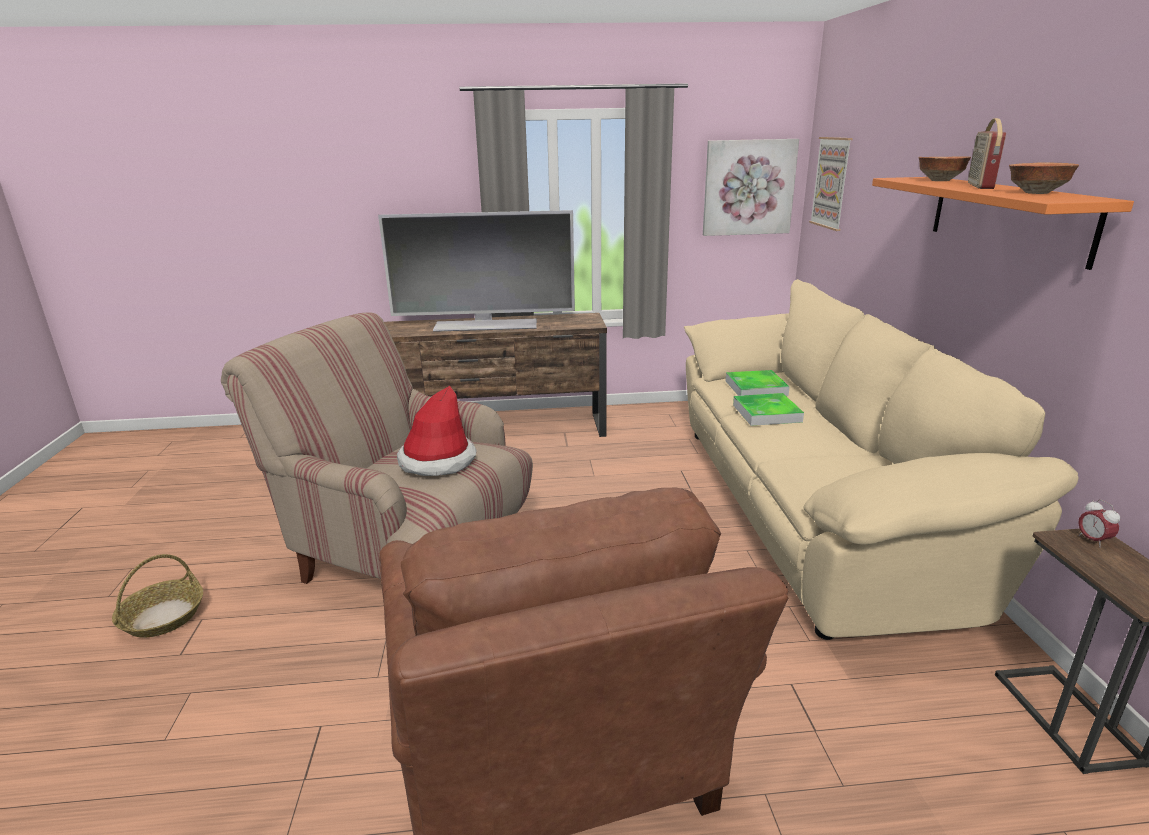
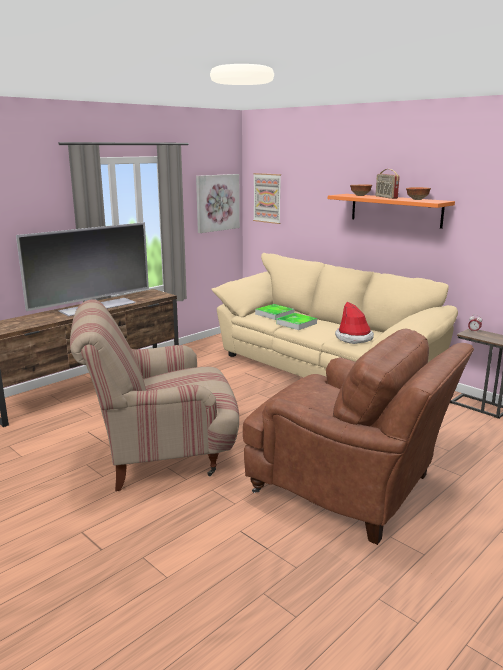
camera: 40 degrees left, 5 degrees down
basket [112,554,203,637] -> none
hat [397,386,477,476] -> hat moved to [335,302,374,344]

